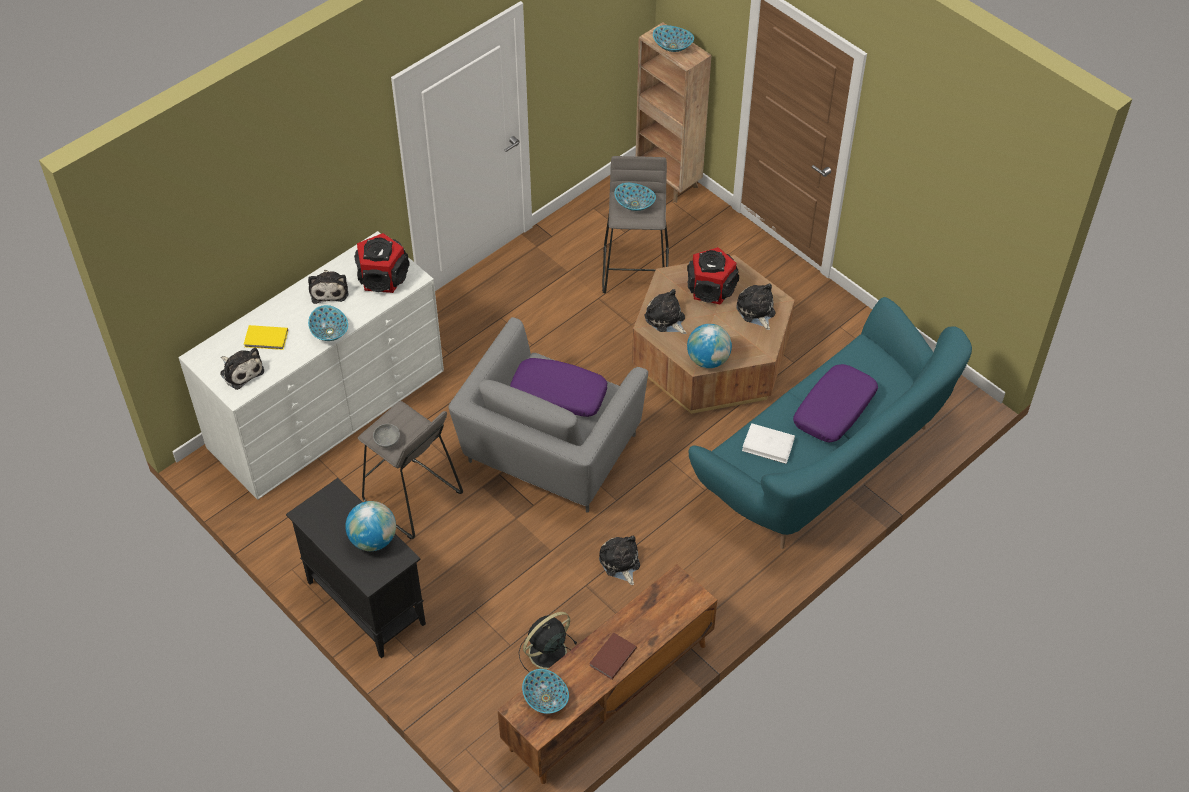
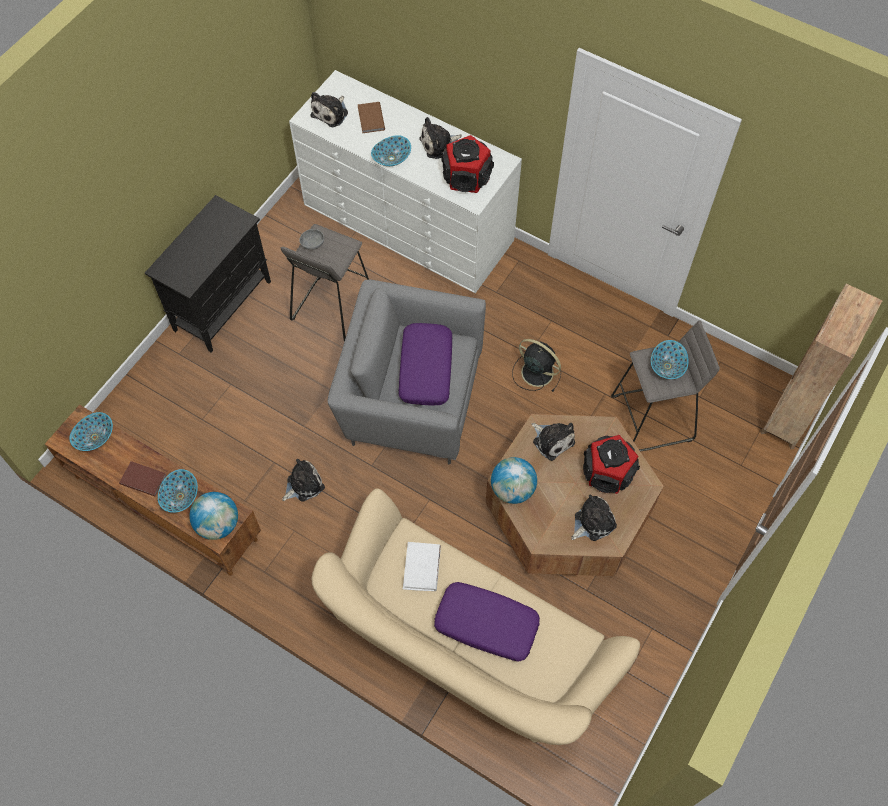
camera: 75 degrees right, 10 degrees up
yellow book [244,325,288,350] -> brown book [358,102,385,133]
globe [345,501,396,551] -> globe moved to [189,492,238,540]
black fan [519,612,578,673] -> black fan moved to [512,339,561,392]
plush toy [645,289,686,334] -> plush toy turned 105 degrees clockwise [532,423,575,461]
bowl [653,25,694,52] -> bowl moved to [158,469,198,513]
turquoise sofa [688,297,972,549] -> beige sofa [311,489,640,745]

